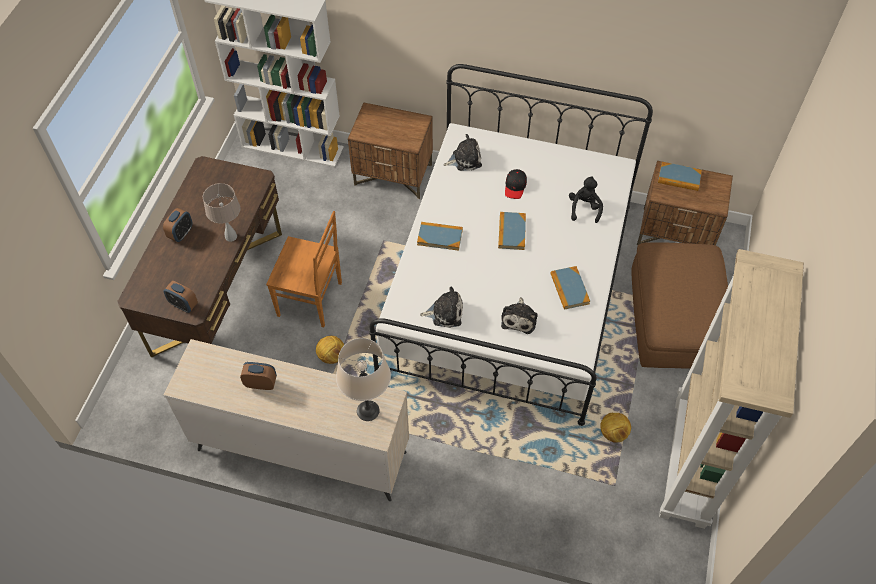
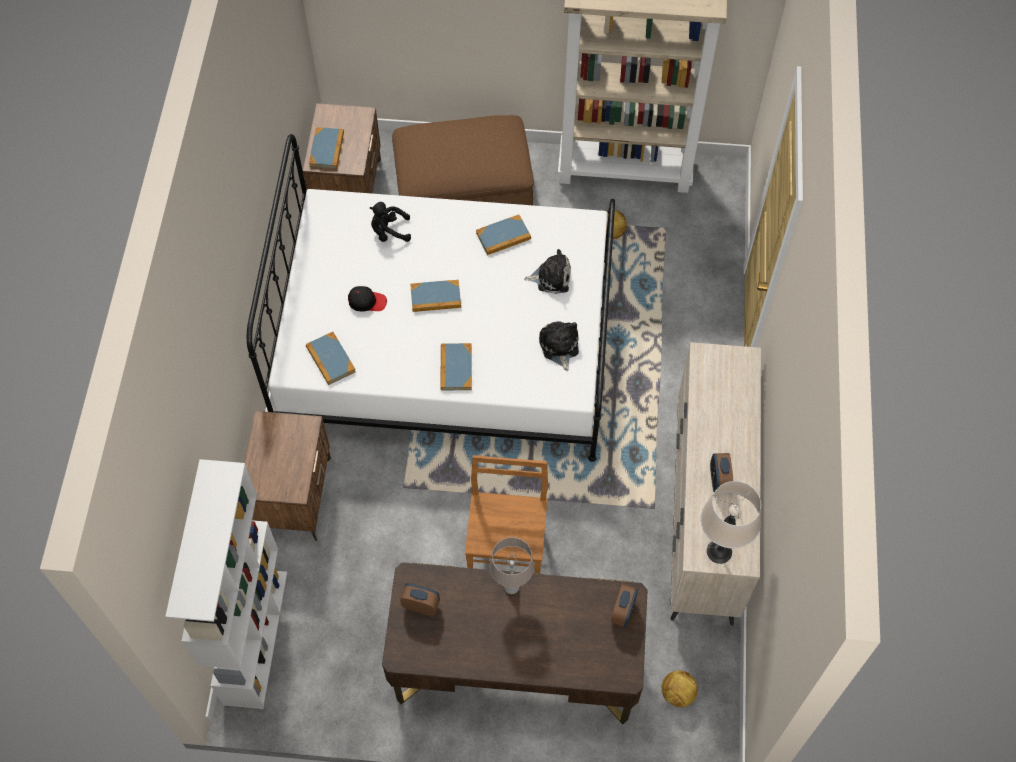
camera: 100 degrees left, 5 degrees up
alarm clock [163,208,193,242] -> alarm clock moved to [400,583,440,616]
football [316,336,344,364] -> football moved to [662,670,698,707]
beige table lamp [336,338,391,421] -> beige table lamp moved to [700,481,761,564]
plush toy [444,134,482,171] -> book [306,332,356,385]

